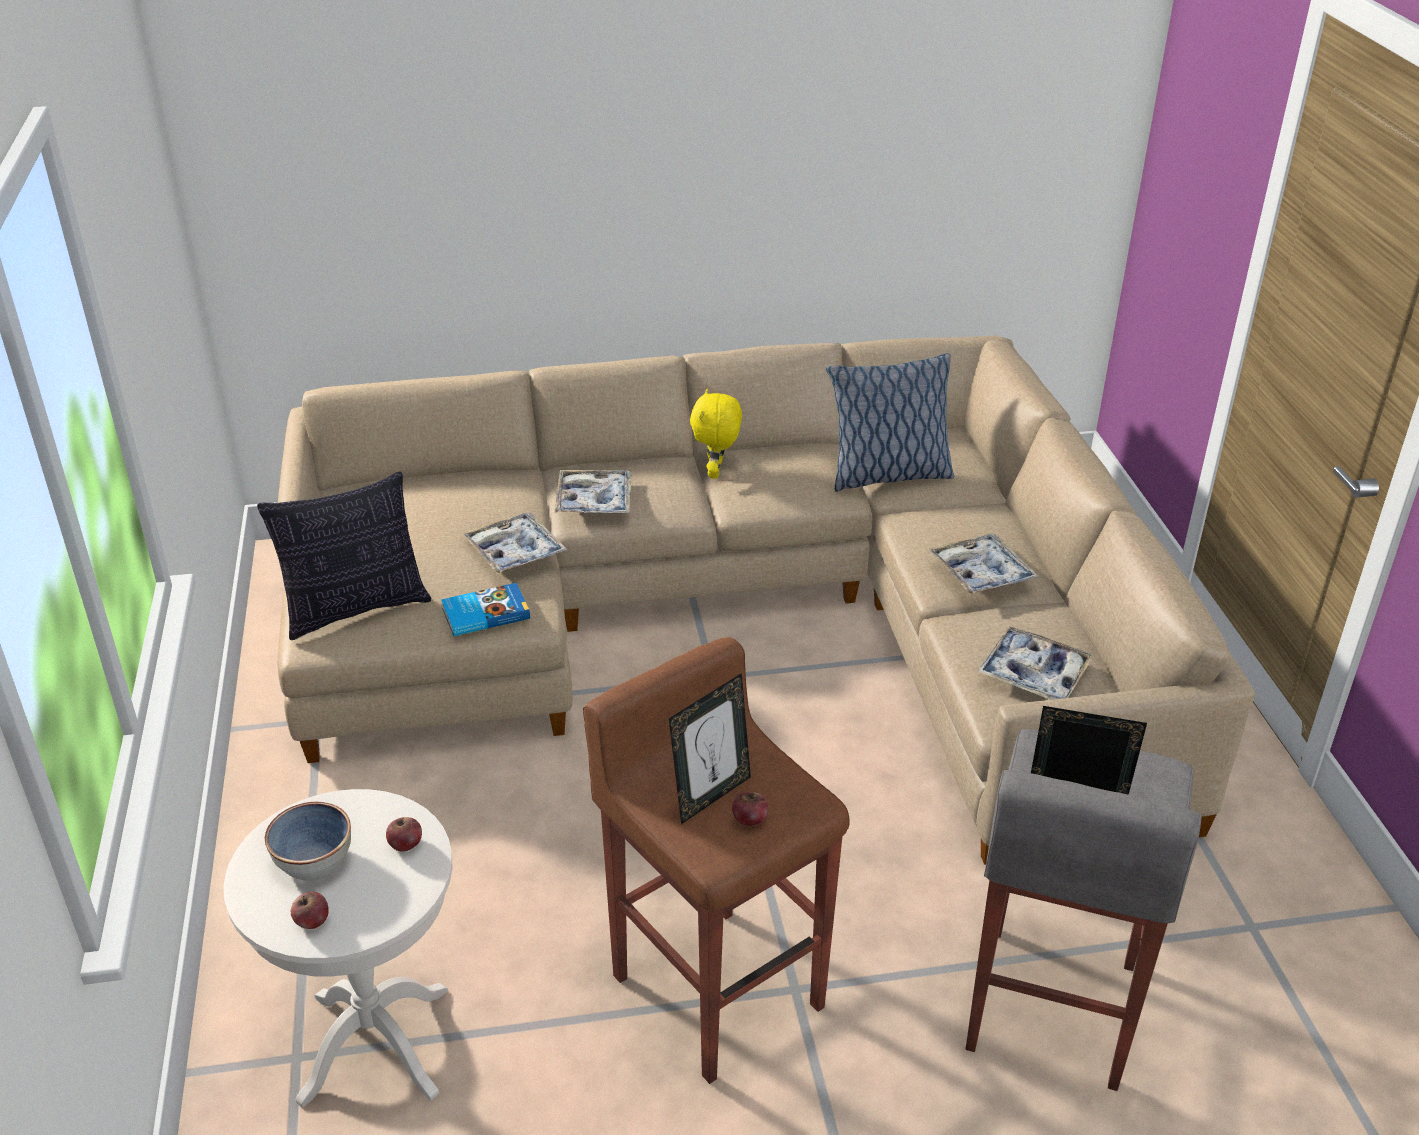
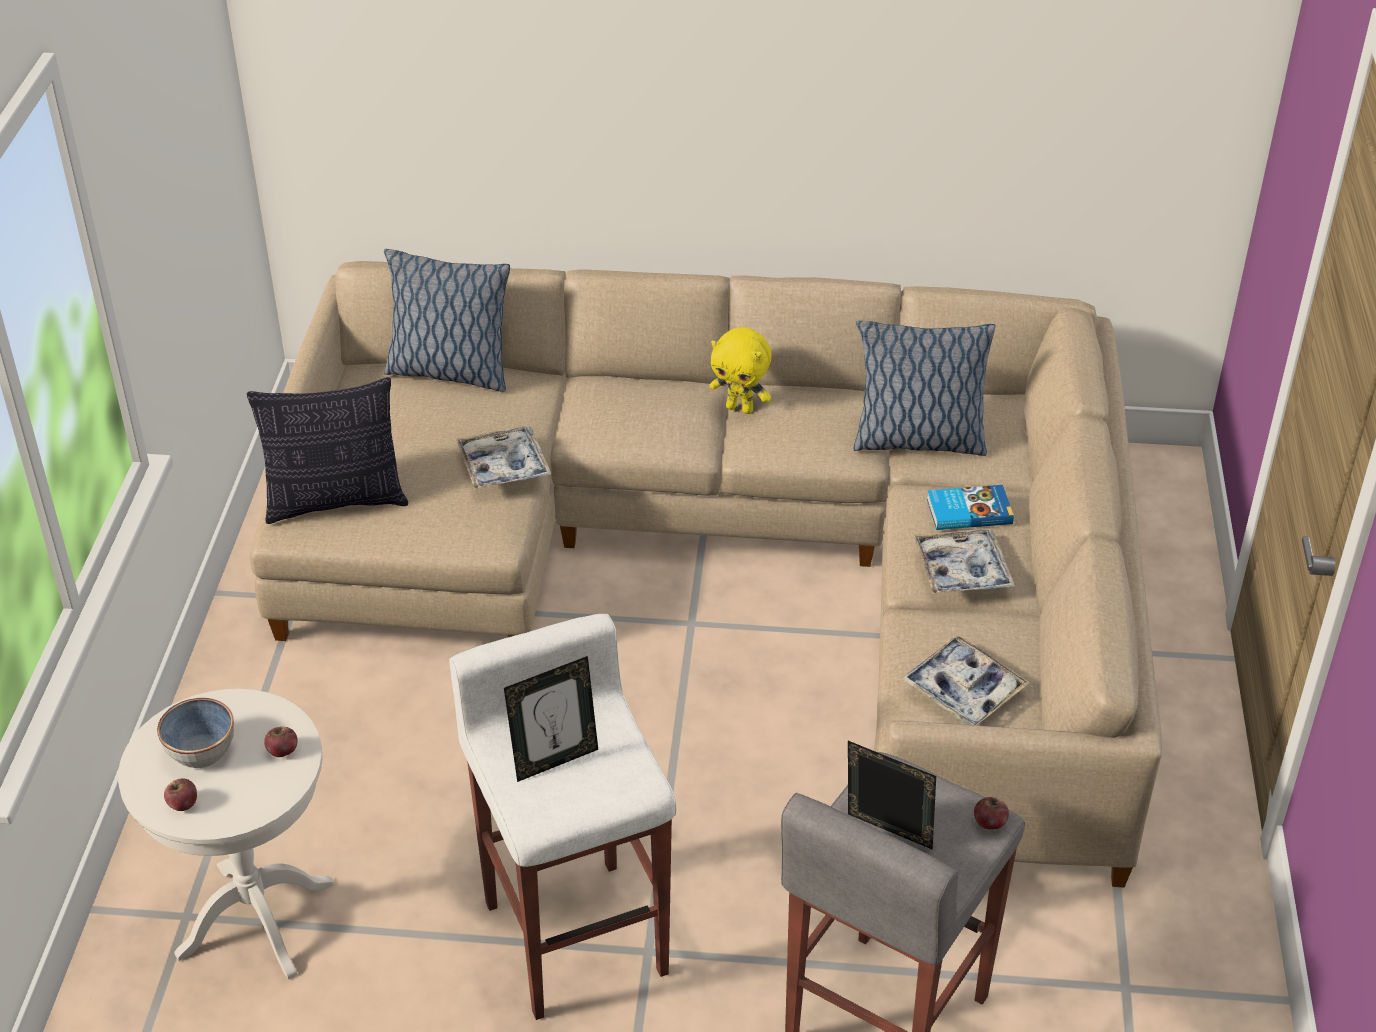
camera: 15 degrees right, 5 degrees up
book [441,583,530,636] -> book moved to [927,485,1014,530]
tray [554,470,632,513] -> none
brown stool [583,637,850,1084] -> white stool [449,614,676,1020]
yellow plush toy [690,389,742,479] -> yellow plush toy turned 90 degrees counterclockwise [709,327,772,414]
apple [732,792,769,826] -> apple moved to [974,797,1009,830]
none -> pillow [384,249,510,392]

